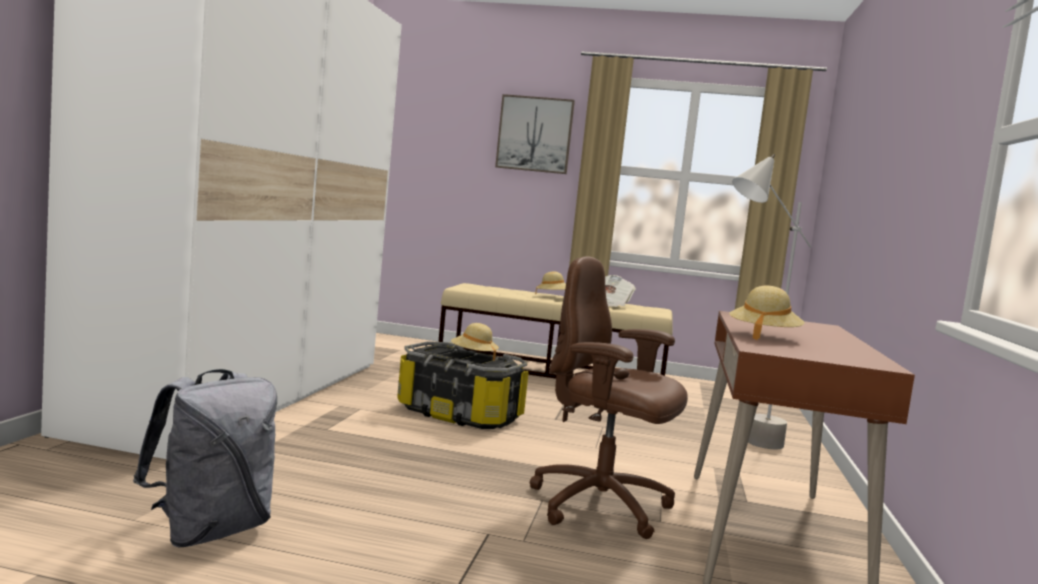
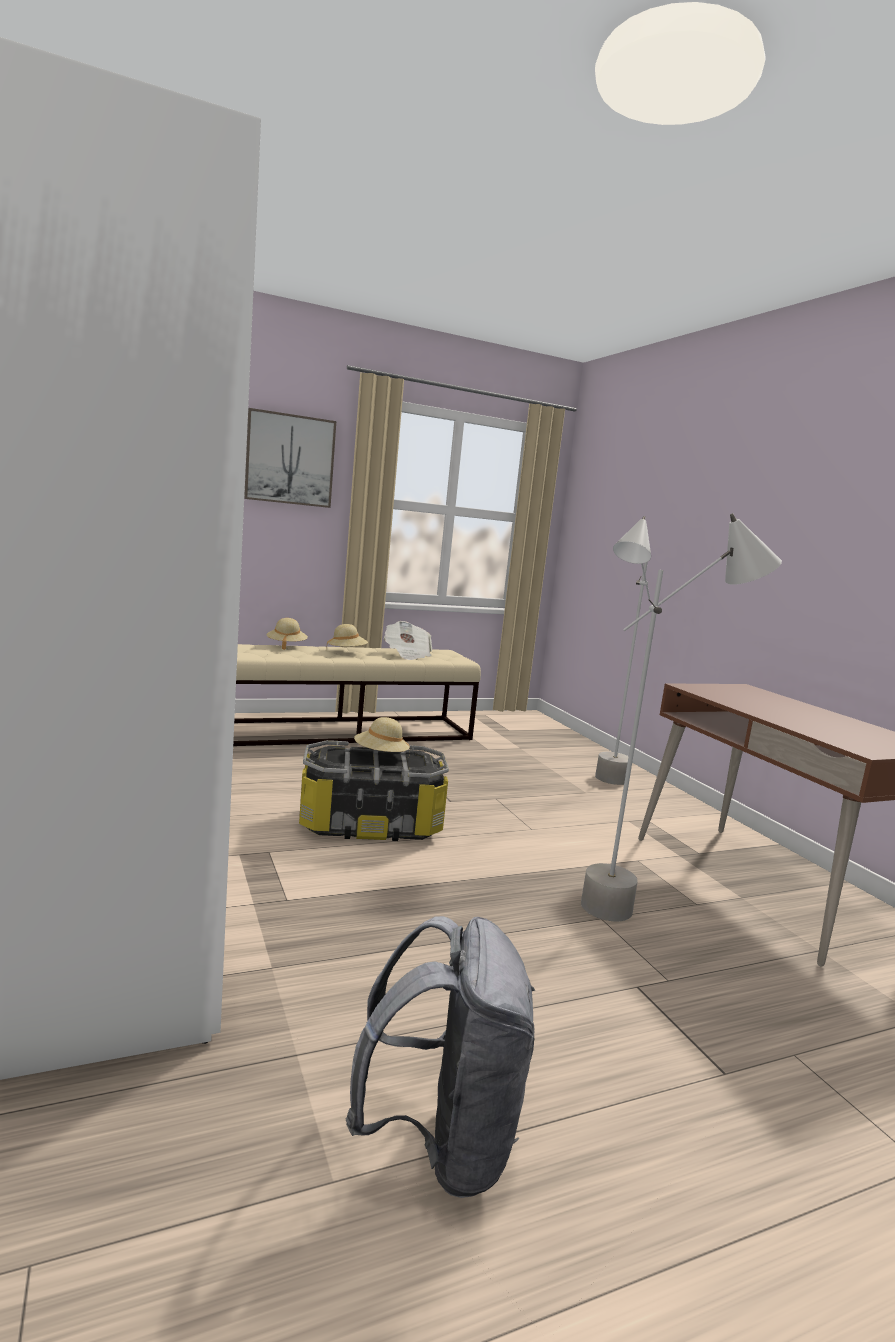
camera: 35 degrees left, 5 degrees up
brown office chair [530,256,688,539] -> grey floor lamp [581,513,782,922]
beige hat [729,286,805,340] -> beige hat moved to [267,618,308,650]

